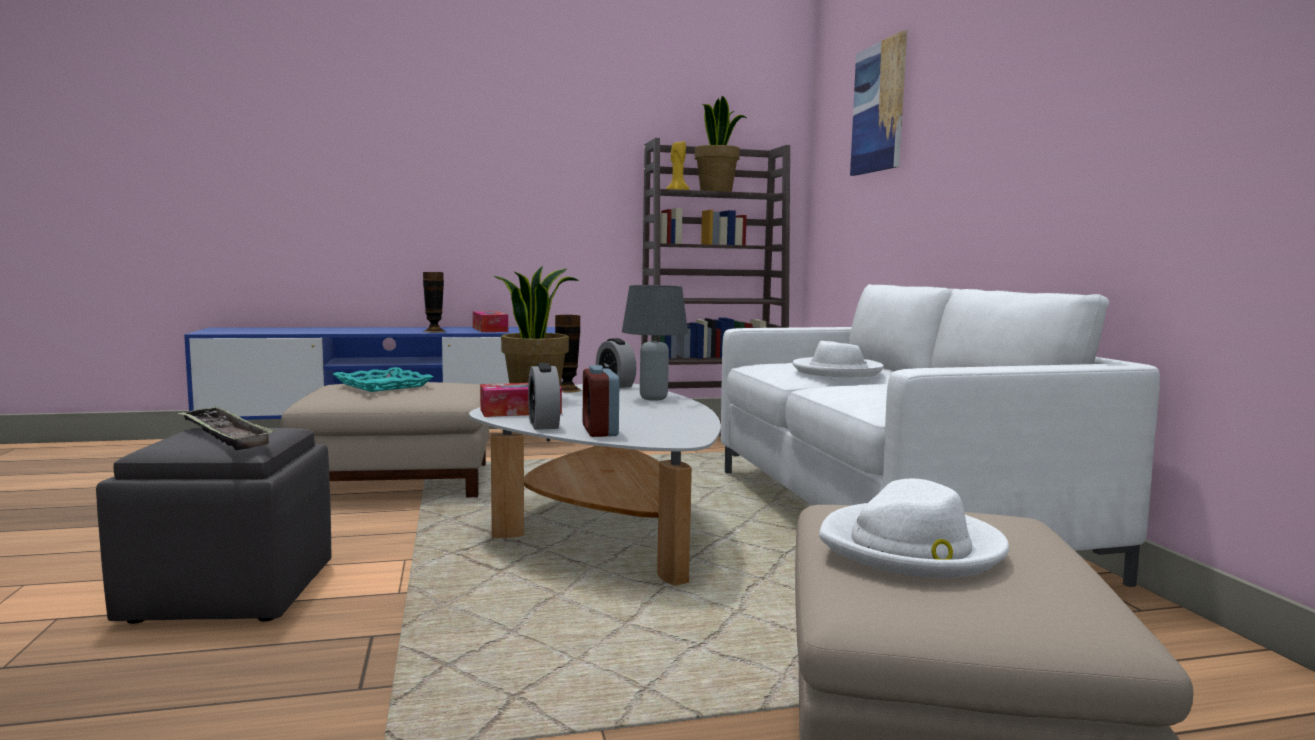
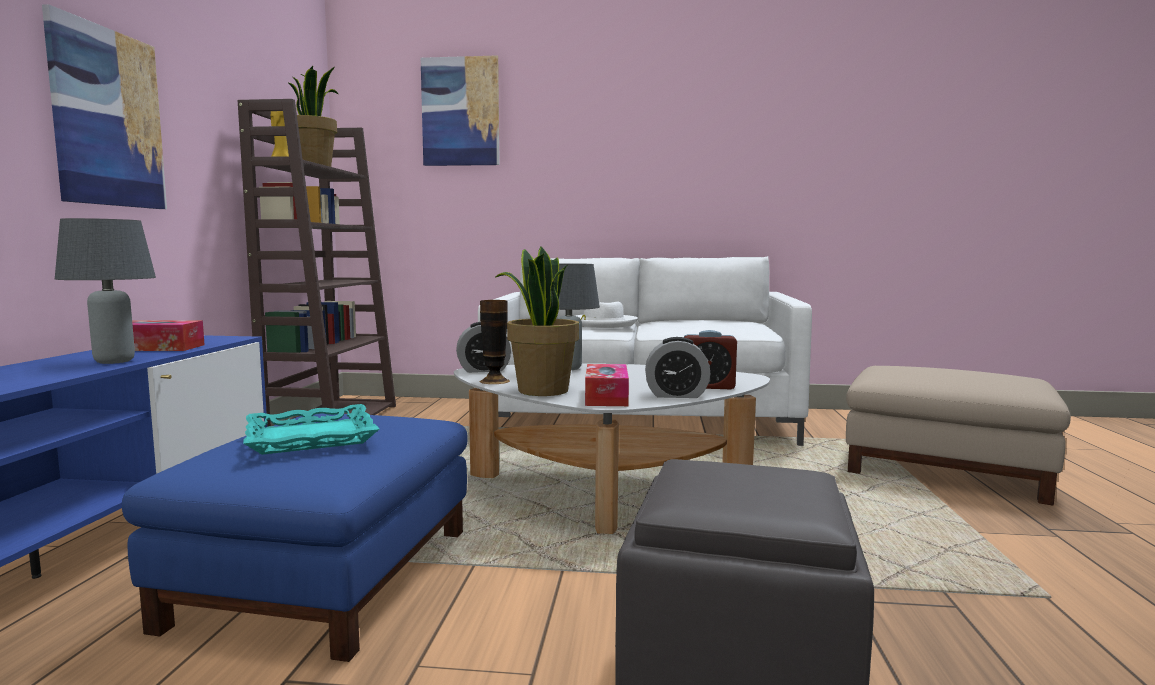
camera: 70 degrees left, 0 degrees up
tray [177,407,276,450] -> none
beige ottoman [281,382,489,497] -> blue ottoman [122,413,468,662]
vase [423,272,446,332] -> grey table lamp [55,218,156,364]
white hat [819,479,1009,578] -> none
none -> picture [42,4,167,209]

